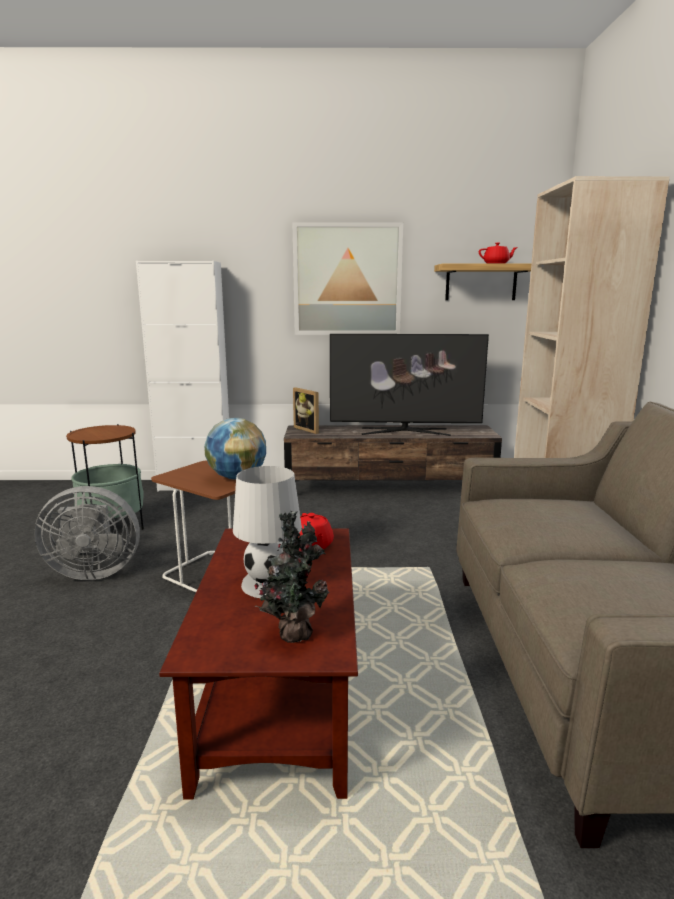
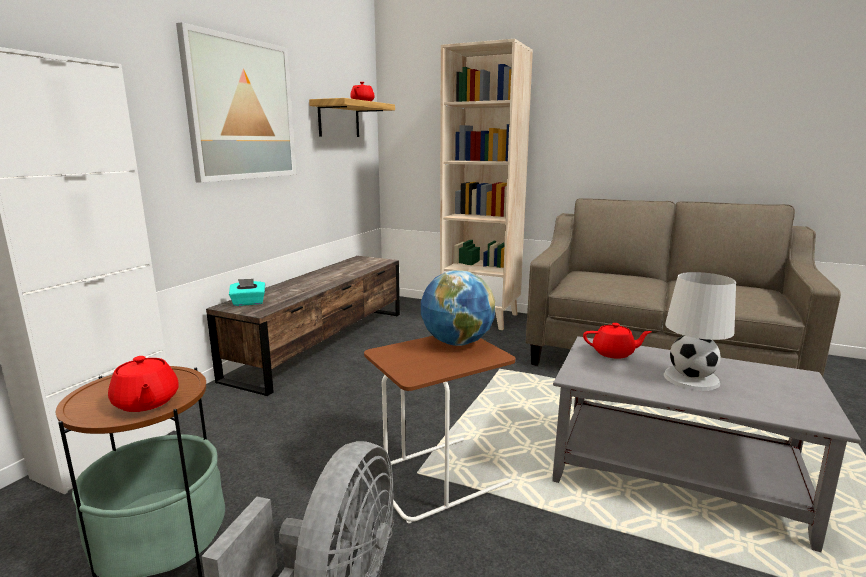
camera: 65 degrees left, 0 degrees up
brown coffee table [159,528,358,800] -> grey coffee table [552,336,861,552]
potted plant [254,511,329,643] -> none
picture frame [293,387,319,434] -> turquoise tissue box [229,279,266,306]
television [330,334,489,436] -> none
none -> red teapot [108,356,179,412]

